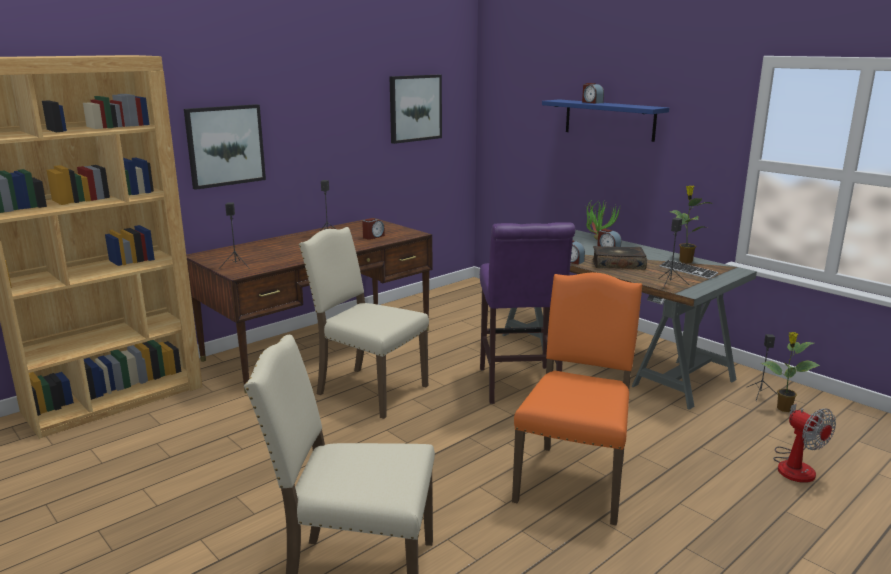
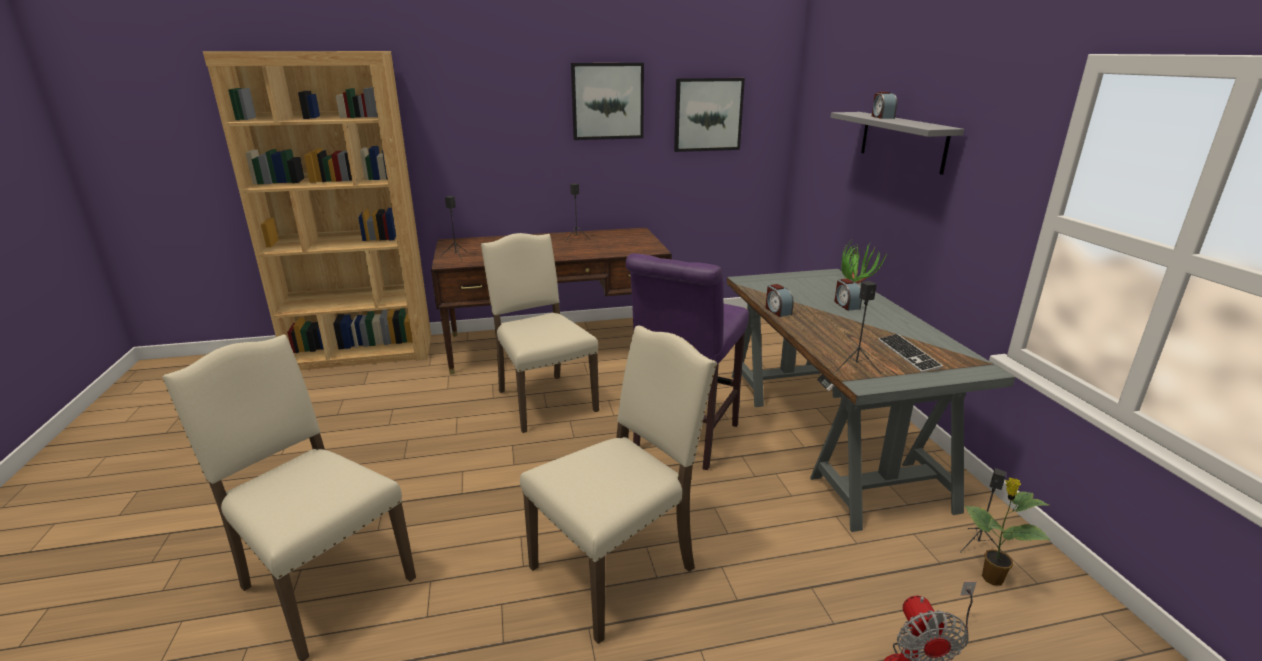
camera: 30 degrees right, 5 degrees up
picture [184,104,266,190] -> picture moved to [571,63,644,140]
alarm clock [362,218,385,240] -> none
orange chair [512,272,643,525] -> beige chair [520,325,717,644]
blue shelf [542,99,669,142] -> grey shelf [830,112,964,175]
book [592,246,647,270] -> none
potted plant [670,185,713,263] -> none

